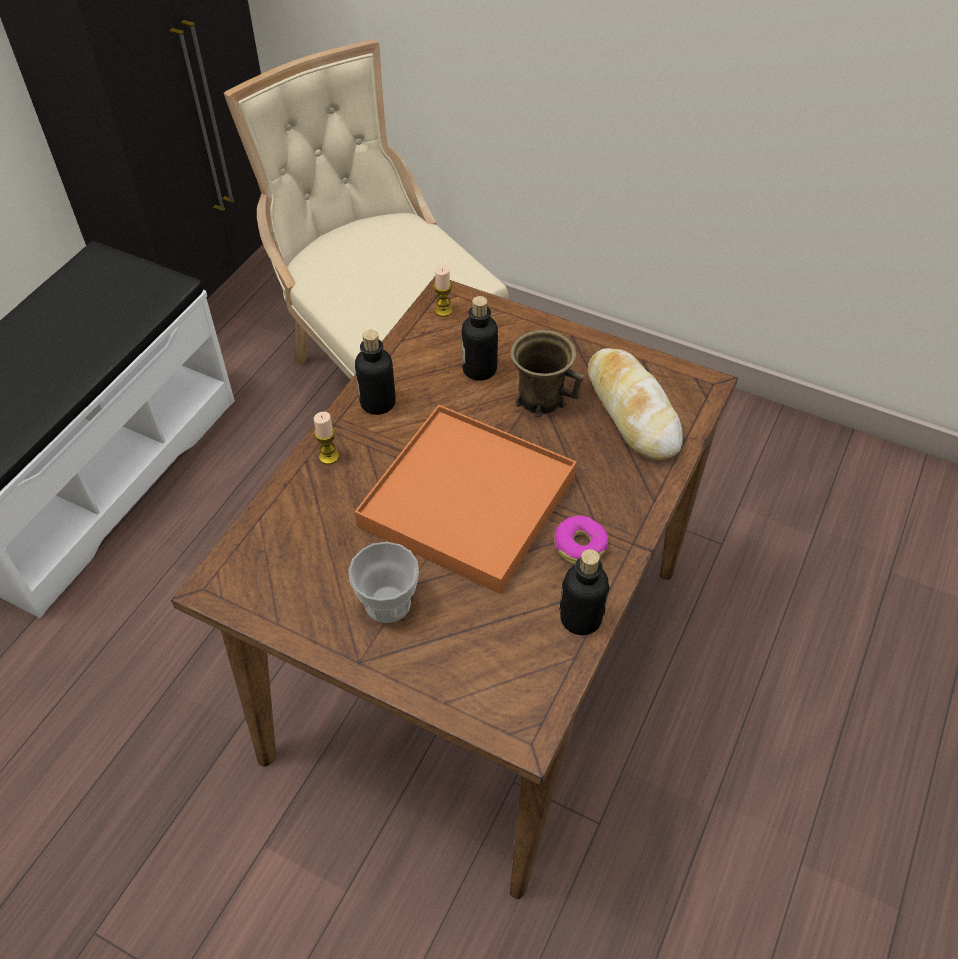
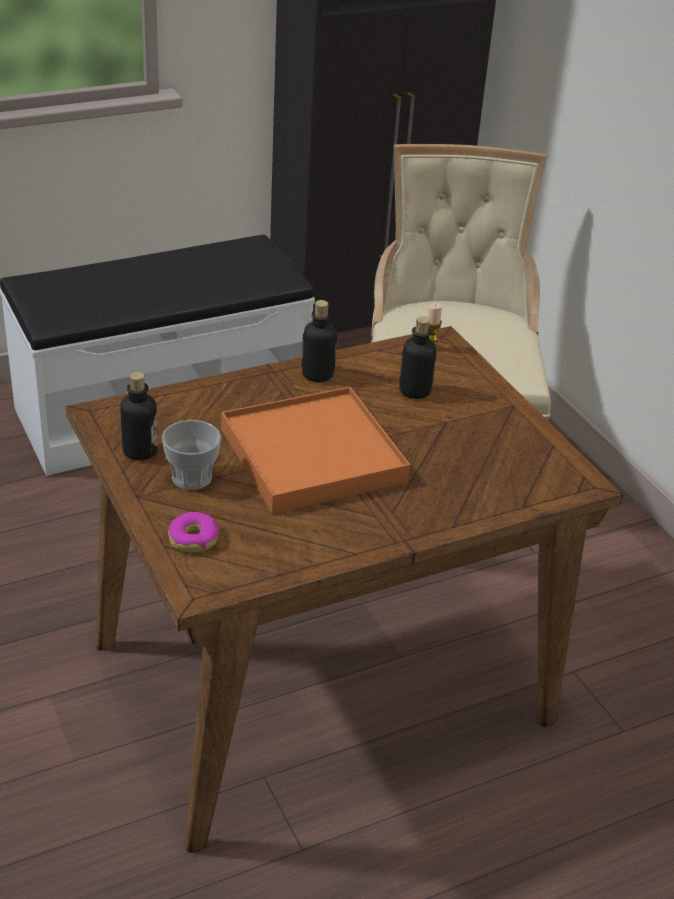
camera: 35 degrees right, 15 degrees down
candle [314,412,339,465] -> none
brown mug [510,330,584,417] -> none
donut [554,516,608,564] -> donut moved to [168,512,219,552]
bottle [559,549,610,635] -> bottle moved to [120,372,158,461]
bread [587,348,683,460] -> none

